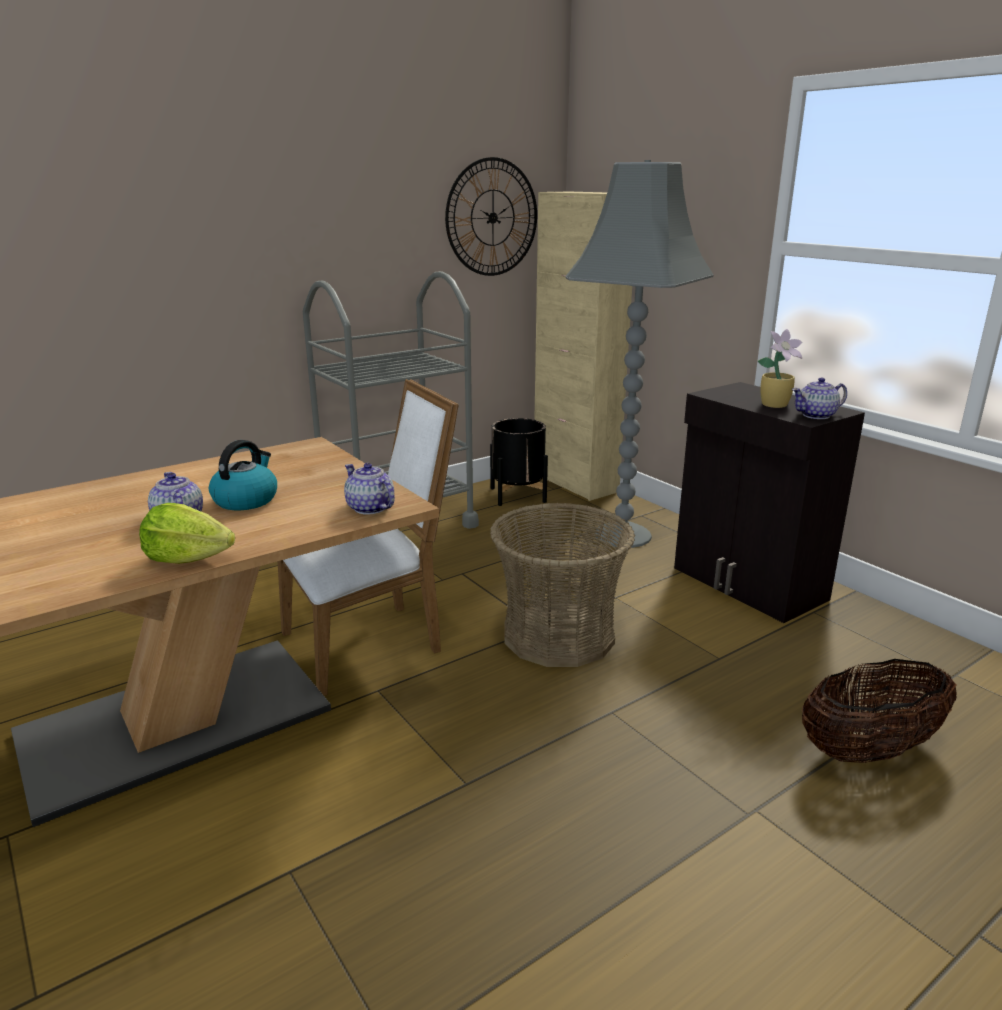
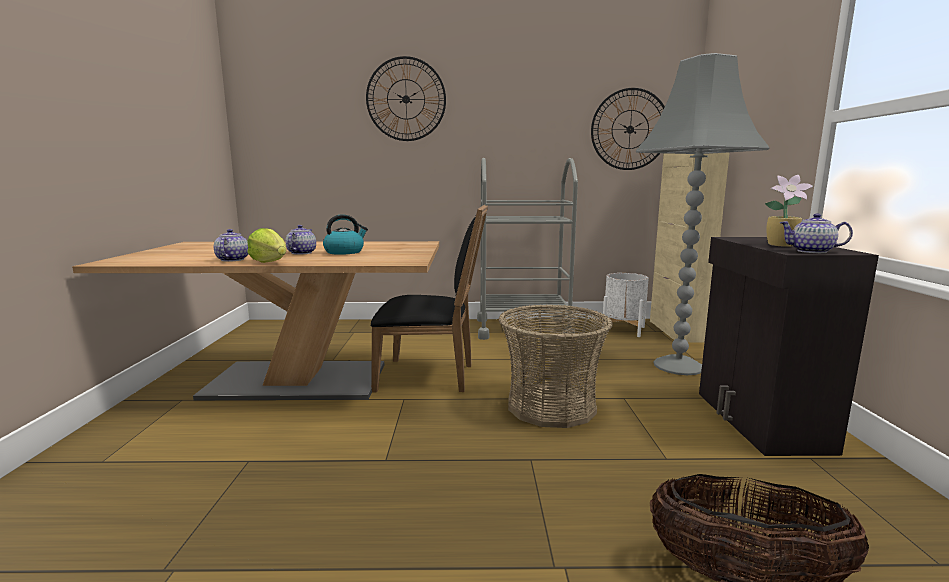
camera: 35 degrees right, 10 degrees down
white chair [278,379,459,696] -> black chair [371,205,488,393]
teapot [344,463,395,515] -> teapot moved to [214,229,248,262]
black planter [490,418,548,506] -> white planter [602,273,649,337]
none -> wall clock [366,56,446,141]

